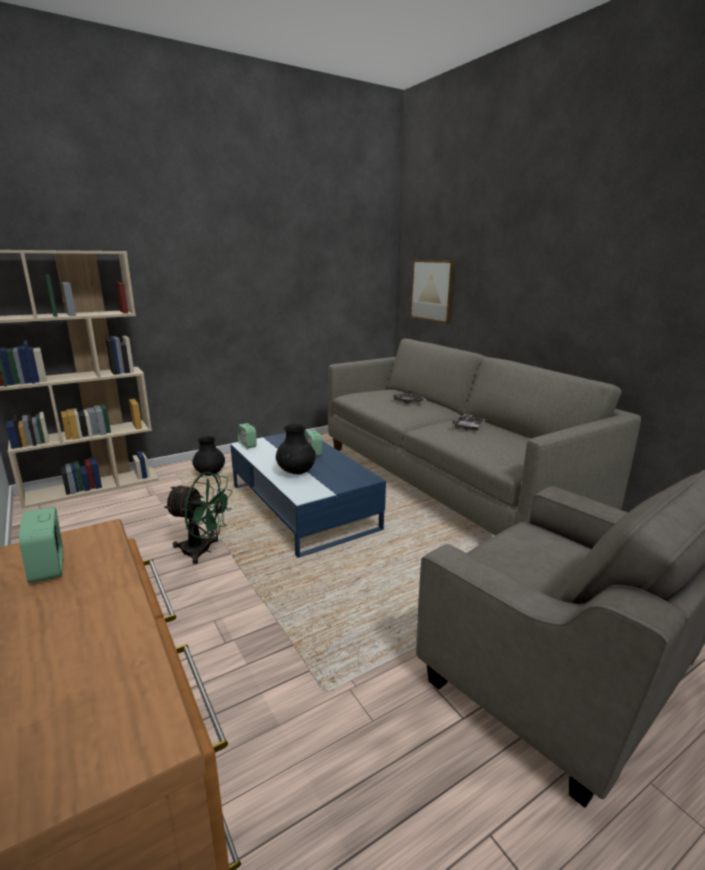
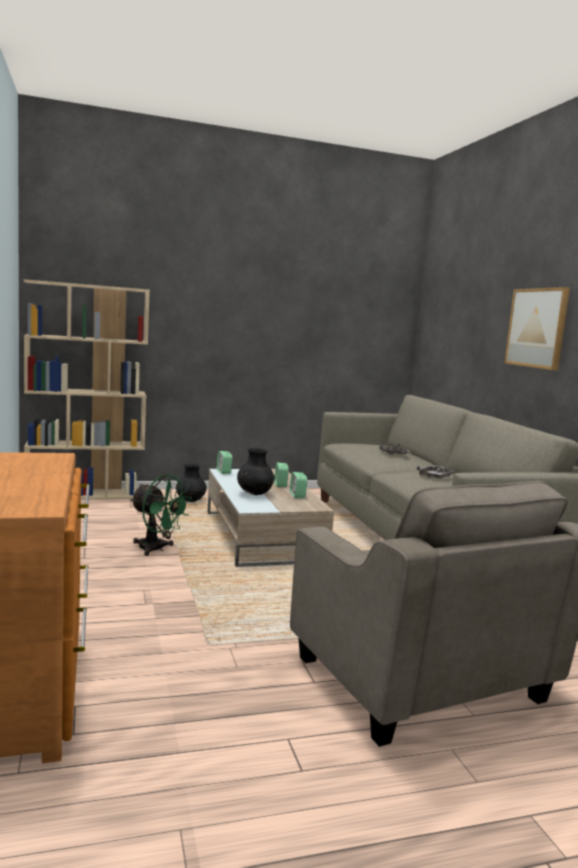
camera: 15 degrees right, 10 degrees down
alarm clock [19,507,63,583] -> alarm clock moved to [290,472,307,498]
blue coffee table [230,430,386,558] -> beige coffee table [207,469,334,567]
picture [410,260,456,324] -> picture moved to [504,287,570,370]

